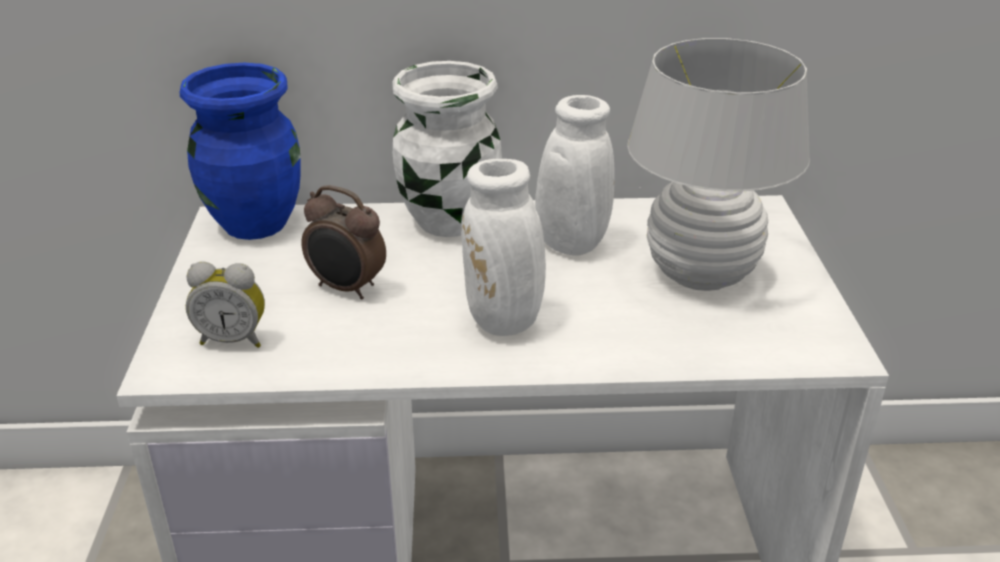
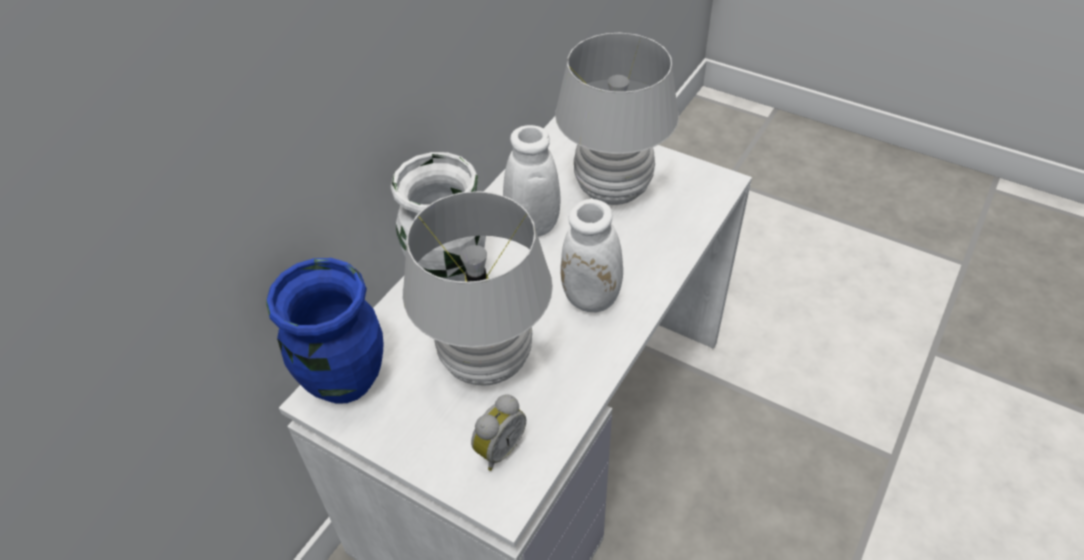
camera: 55 degrees left, 15 degrees up
alarm clock [301,185,386,299] -> white table lamp [403,191,553,386]

